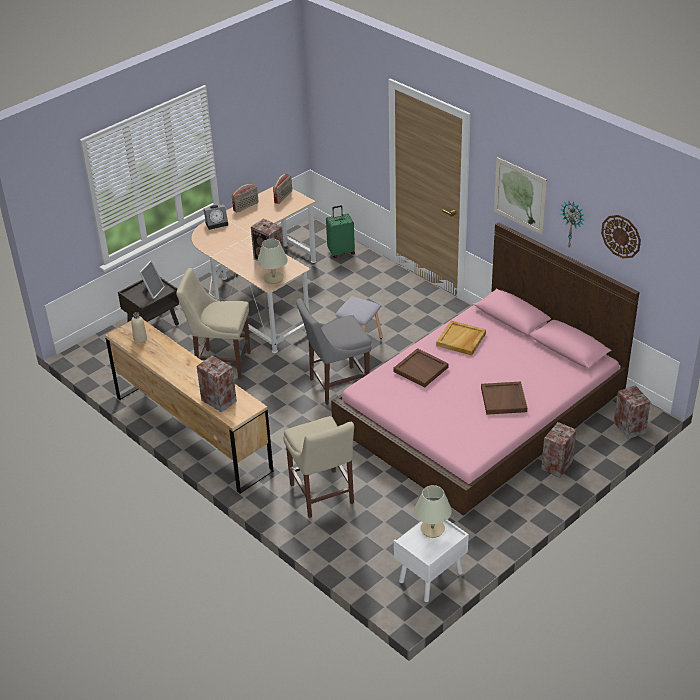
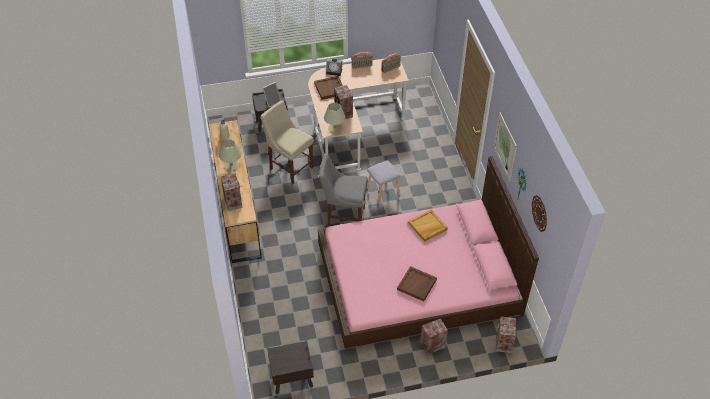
camera: 30 degrees right, 10 degrees up
beige chair [283,416,354,518] -> none
green suitcase [326,205,355,258] -> none
brown tray [393,348,449,388] -> brown tray moved to [314,76,343,100]
white nightstand [394,520,469,602] -> brown nightstand [267,340,314,394]
beige table lamp [414,485,452,538] -> beige table lamp moved to [219,139,242,171]

